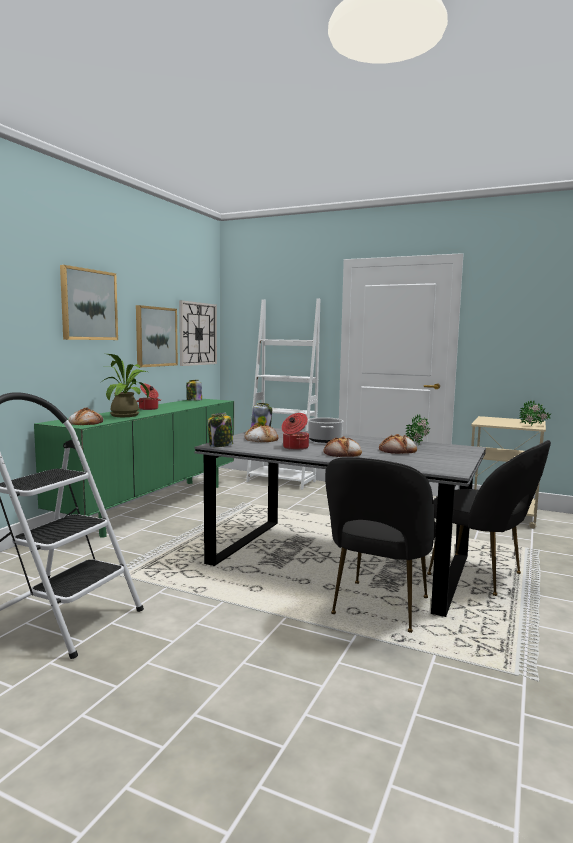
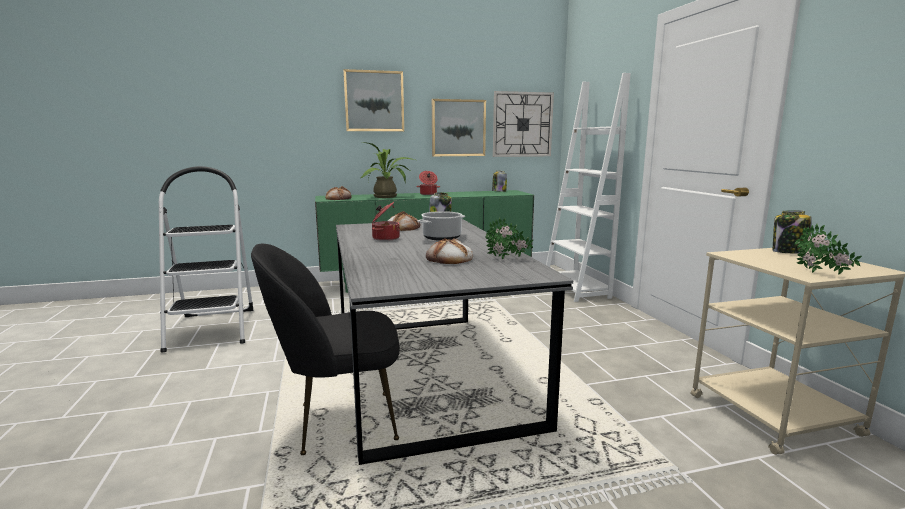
camera: 50 degrees right, 5 degrees up
jar [208,413,233,447] -> jar moved to [773,210,812,253]
bread [324,436,362,457] -> none
black chair [427,440,551,596] -> none

